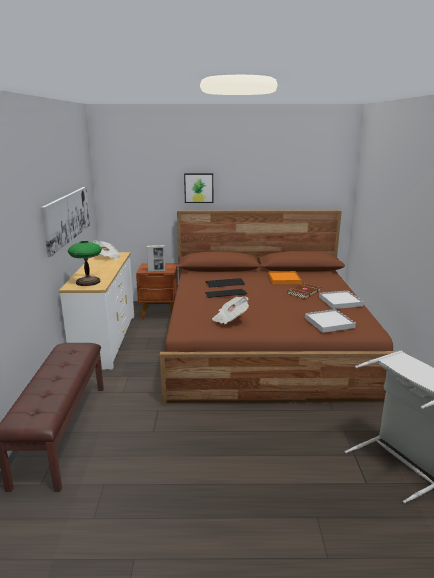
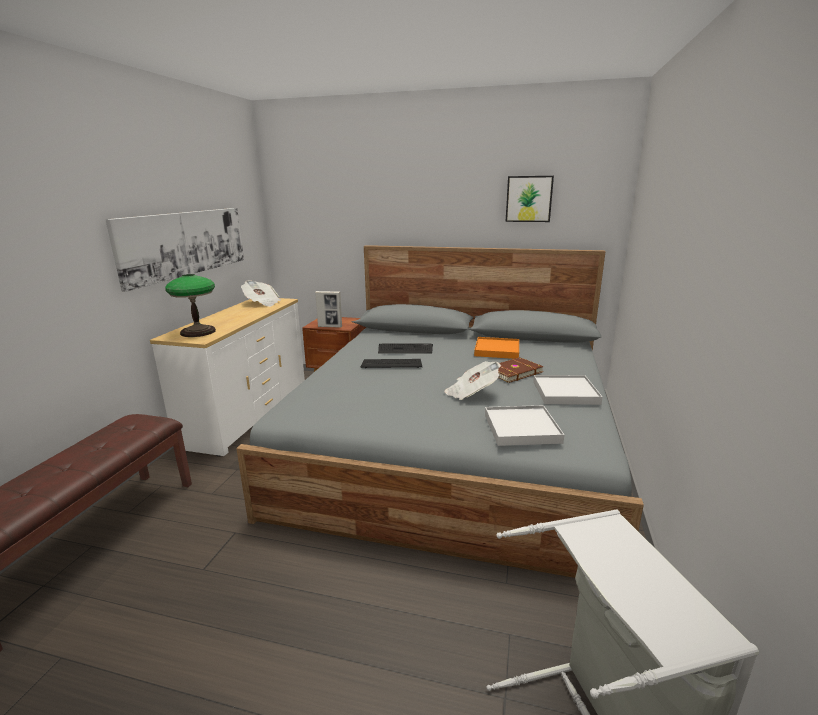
camera: 15 degrees right, 0 degrees up
brown bed [160,210,398,404] -> grey bed [236,245,644,578]
picture [184,173,213,203] -> picture moved to [505,176,554,222]
newspaper [212,296,249,324] -> newspaper moved to [445,361,501,400]

